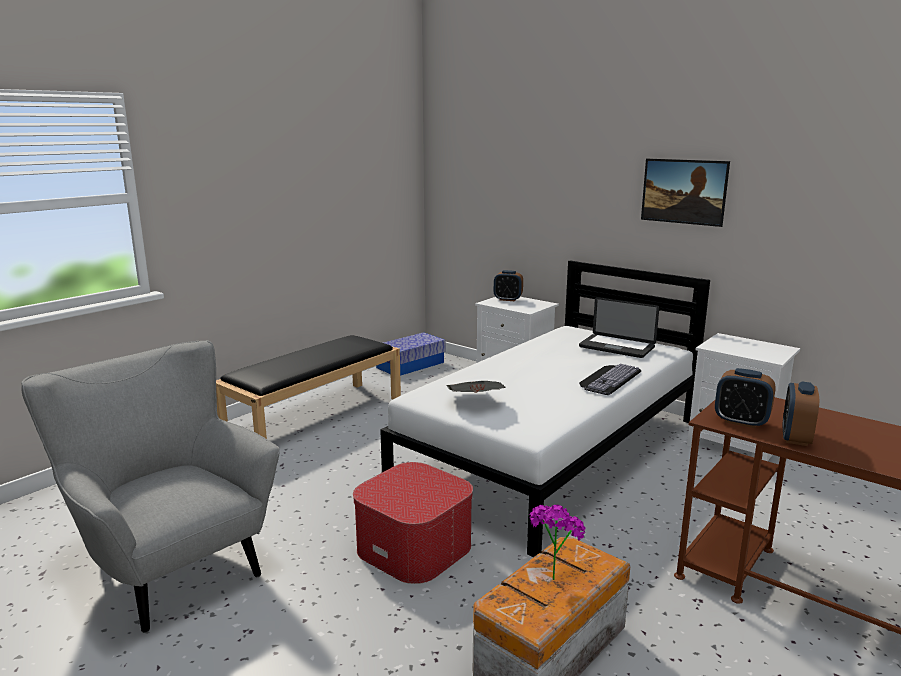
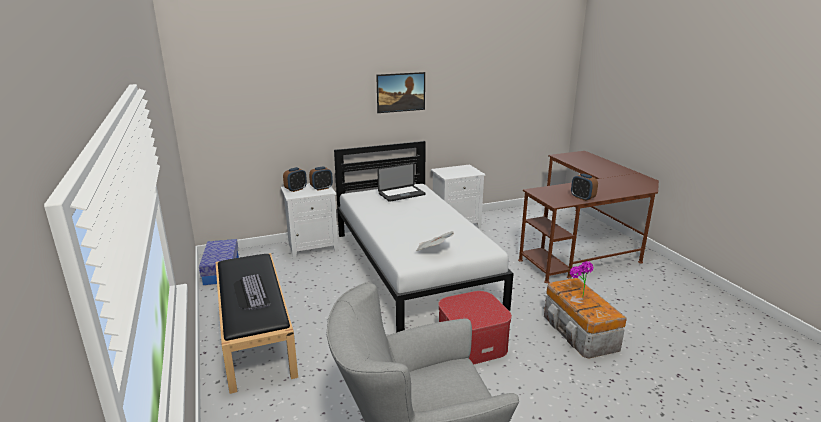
camera: 60 degrees left, 5 degrees up
keyboard [579,364,641,395] -> keyboard moved to [233,274,270,310]
alarm clock [715,368,776,428] -> alarm clock moved to [309,166,333,191]

